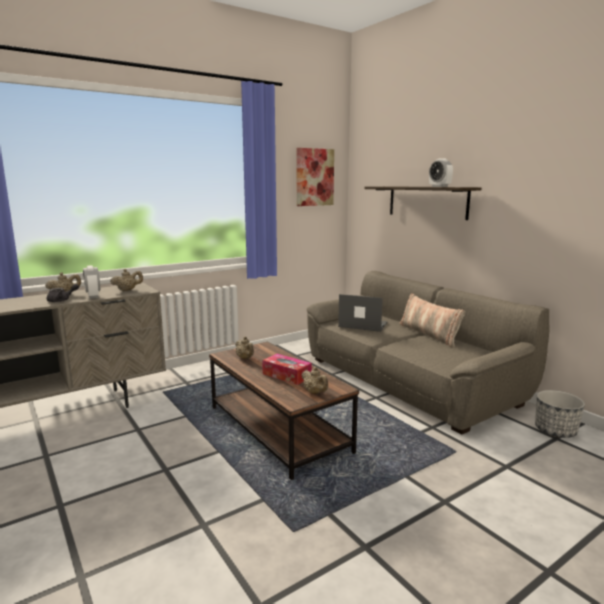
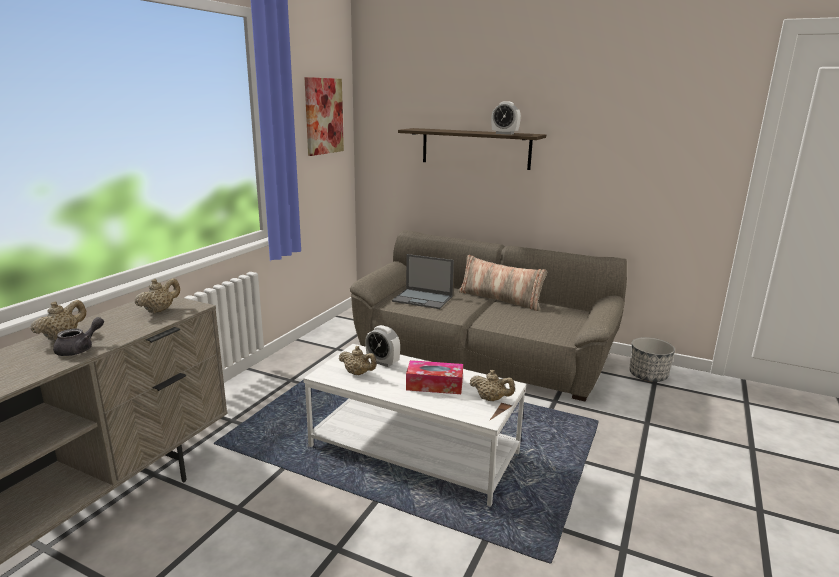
camera: 30 degrees left, 5 degrees up
alarm clock [83,265,100,299] -> alarm clock moved to [365,325,400,367]
brown coffee table [209,342,359,480] -> white coffee table [303,344,527,506]
laptop [338,294,388,332] -> laptop turned 150 degrees counterclockwise [392,254,454,309]

